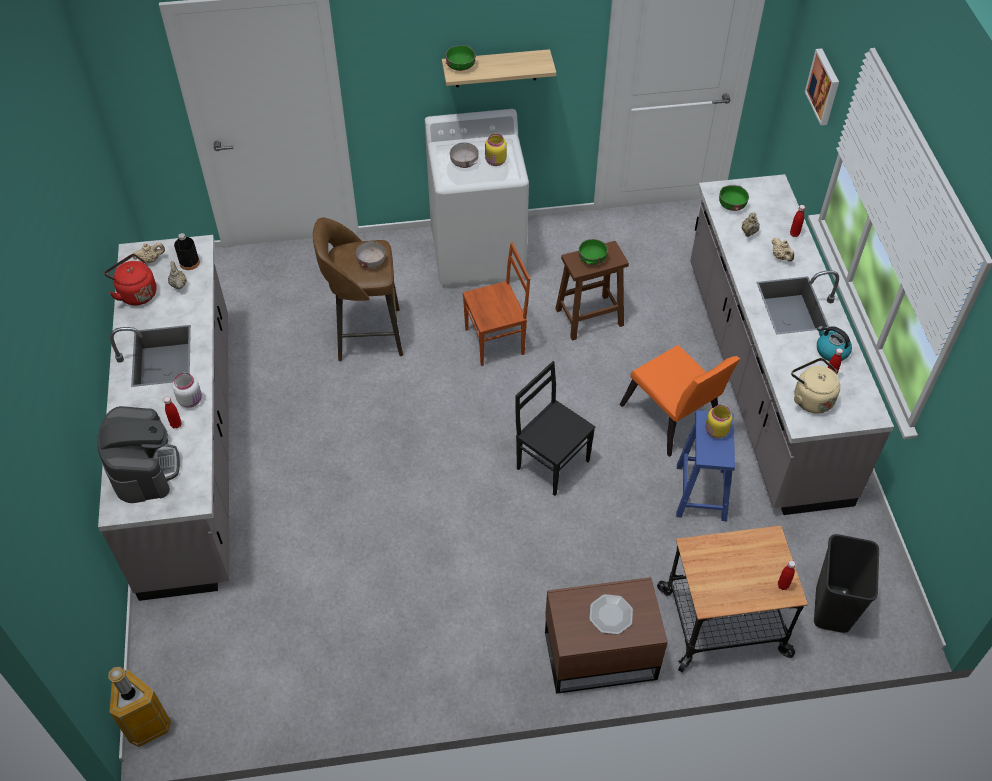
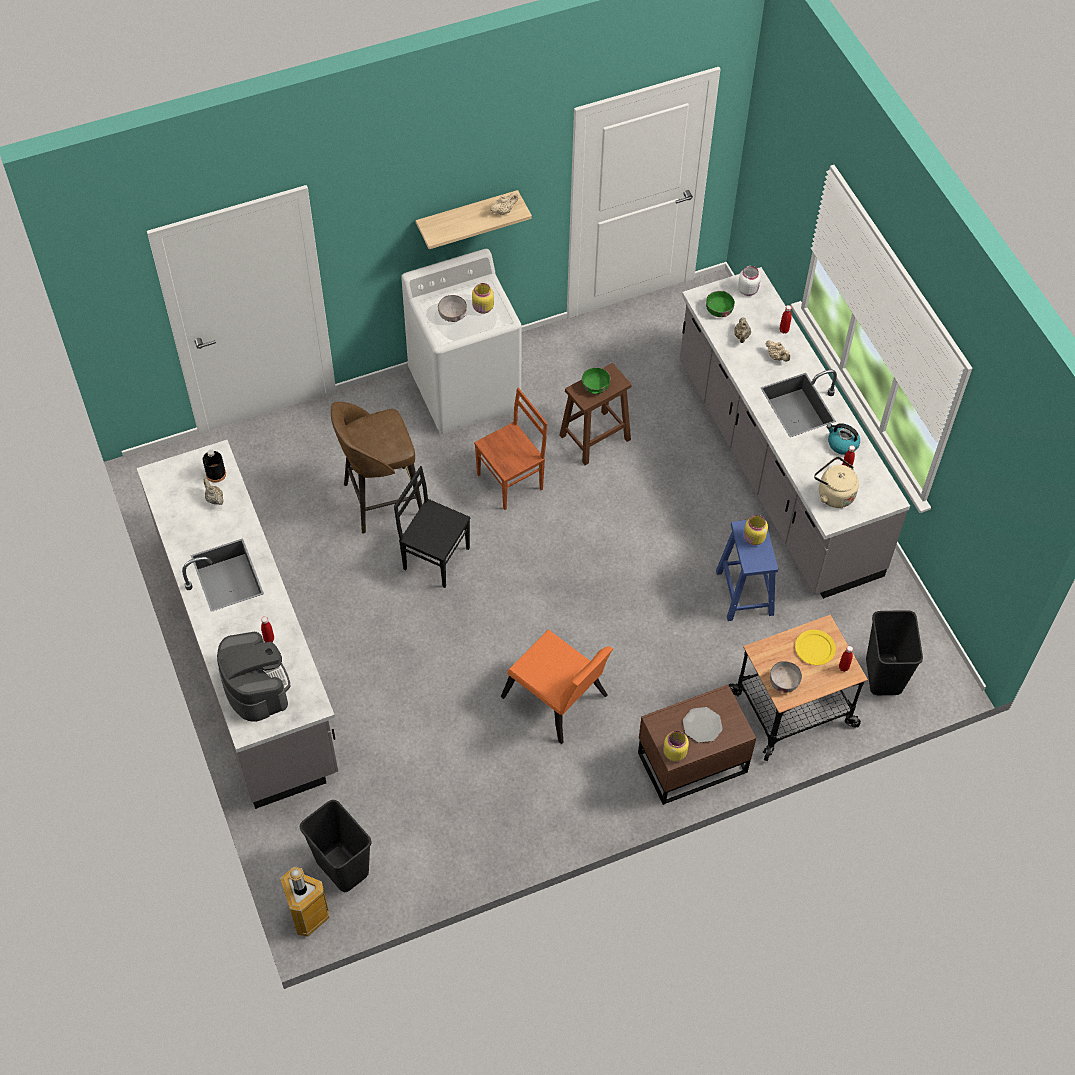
camera: 15 degrees left, 5 degrees up
red kettle [104,254,157,305] -> none
beige teapot [132,243,165,263] -> beige teapot moved to [491,192,518,215]
white jar [172,373,202,408] -> white jar moved to [738,266,761,296]
grey bowl [356,241,386,268] -> grey bowl moved to [770,661,802,693]
green bowl [446,45,476,71] -> none
black chair [516,361,595,496] -> black chair moved to [394,466,470,588]
orange chair [620,345,740,457] -> orange chair moved to [501,629,613,744]
picture [805,48,839,125] -> none
none -> black trash can [300,800,372,892]
none -> yellow jar [663,731,689,761]
none -> yellow plate [795,630,836,665]

